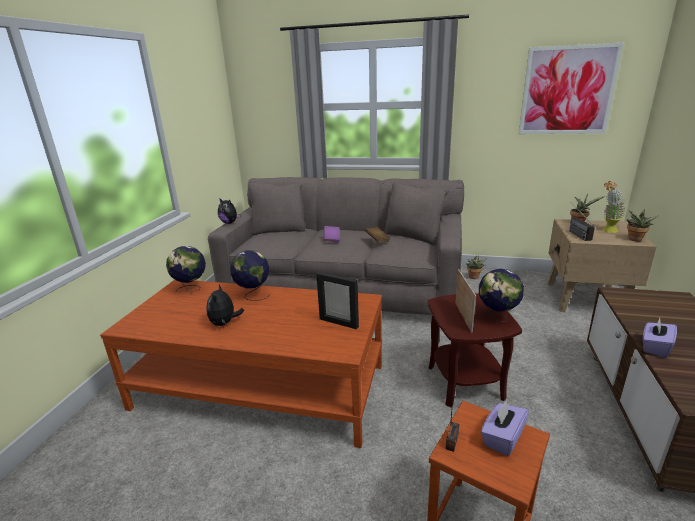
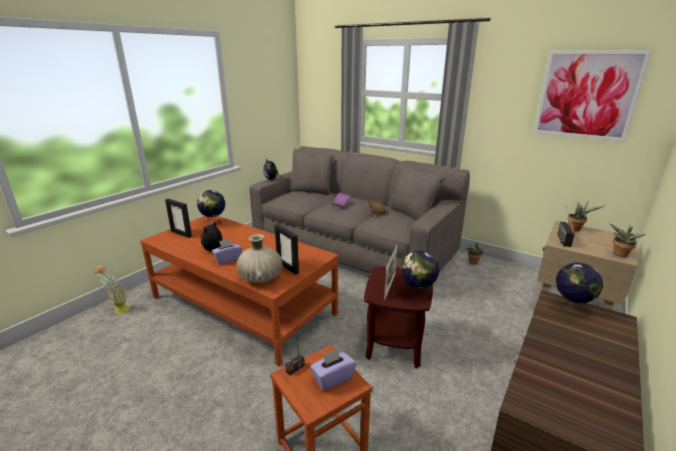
camera: 20 degrees right, 0 degrees up
globe [230,250,270,301] -> globe moved to [556,262,603,317]
potted plant [602,181,625,233] -> potted plant moved to [95,266,130,314]
purple tissue box [643,318,677,358] -> purple tissue box moved to [212,239,242,264]
none -> picture frame [165,199,192,238]
none -> beige vase [236,234,283,283]

